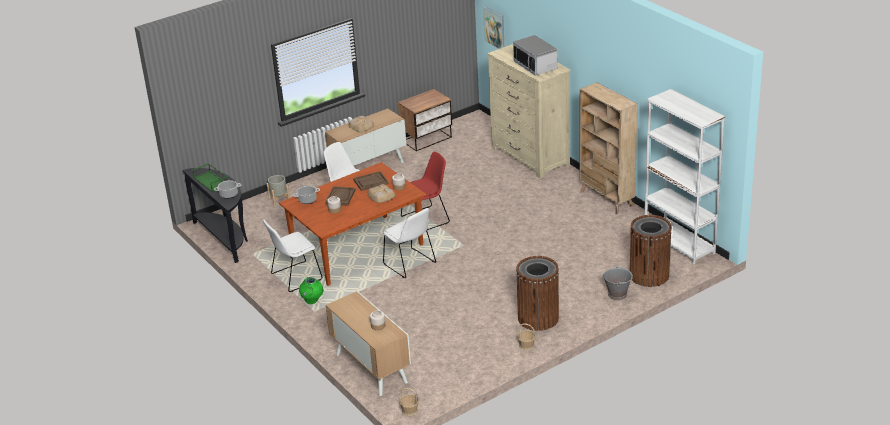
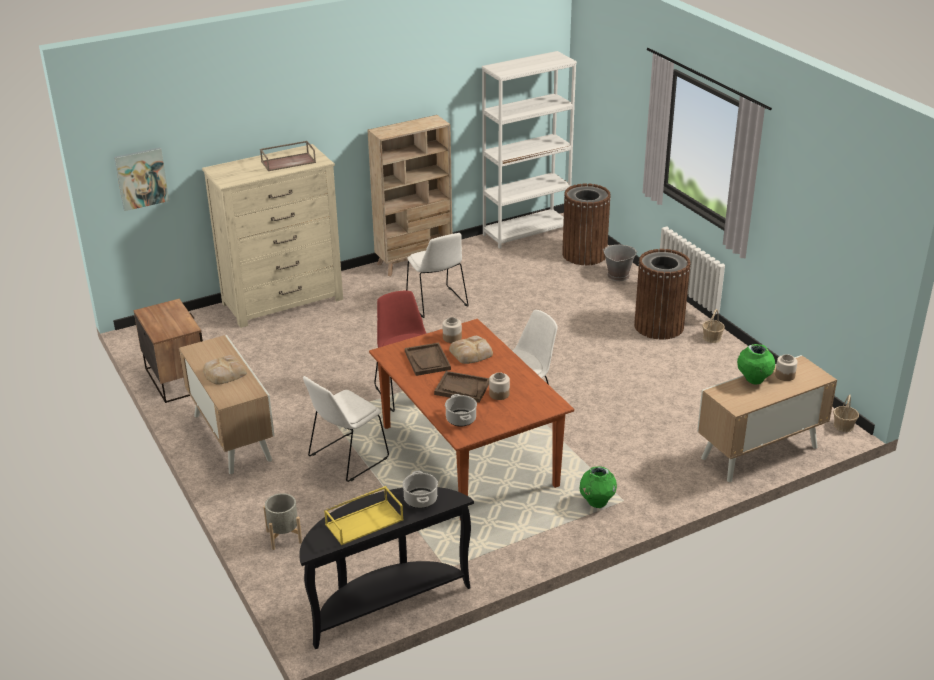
camera: 85 degrees left, 0 degrees up
green tray [193,163,228,192] -> yellow tray [324,486,404,545]
white chair [263,220,322,292] -> white chair moved to [406,233,469,318]
microwave [513,35,557,76] -> brown tray [260,141,316,171]
none -> green vase [737,344,775,384]

